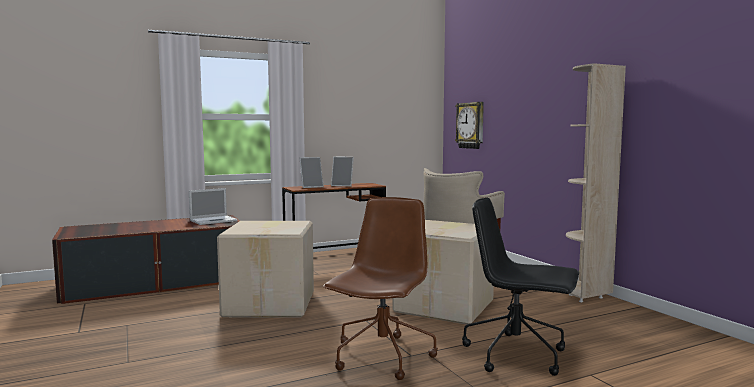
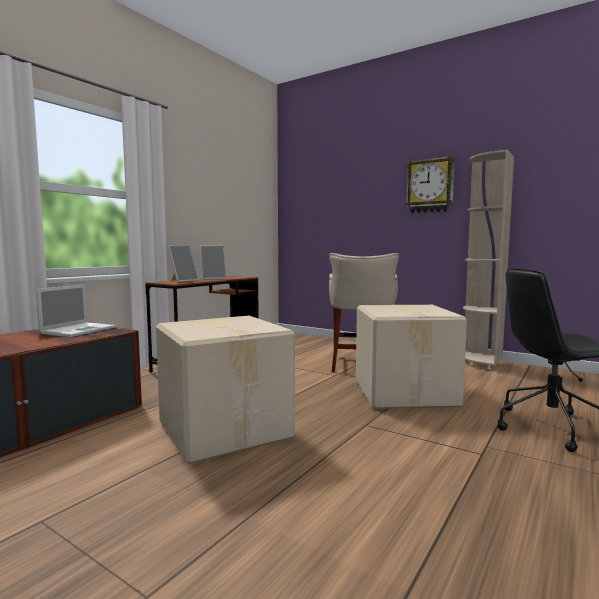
camera: 30 degrees left, 0 degrees up
brown office chair [323,197,438,380] -> none
wall clock [455,102,484,149] -> wall clock moved to [406,156,455,213]

